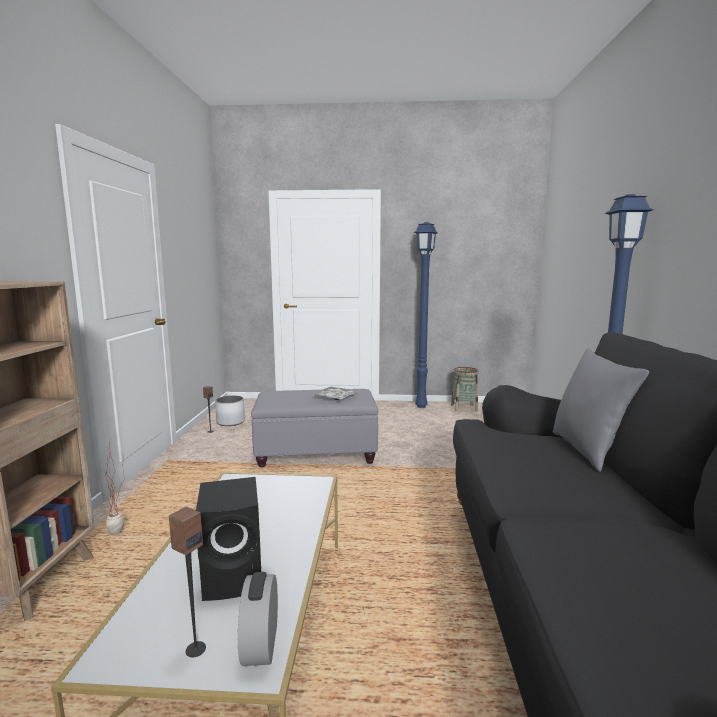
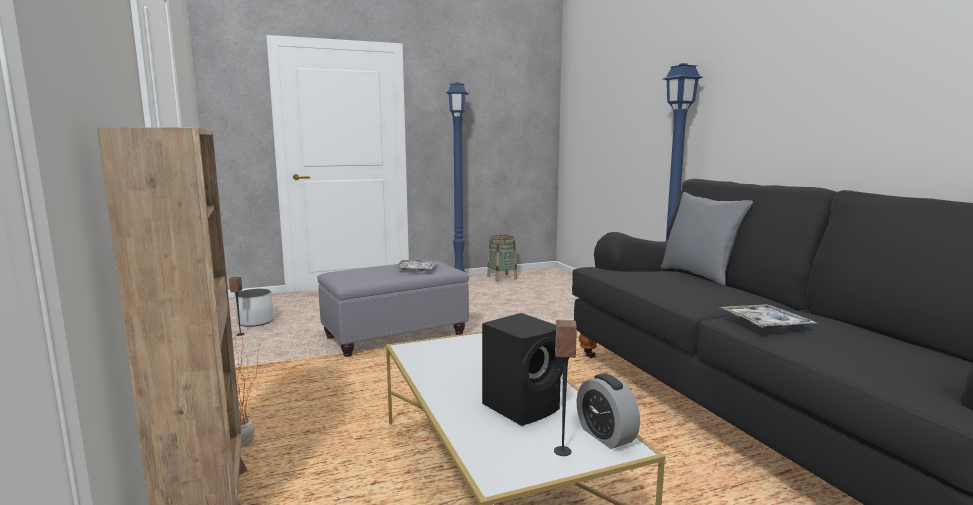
camera: 25 degrees left, 0 degrees up
none -> tray [720,304,817,327]

